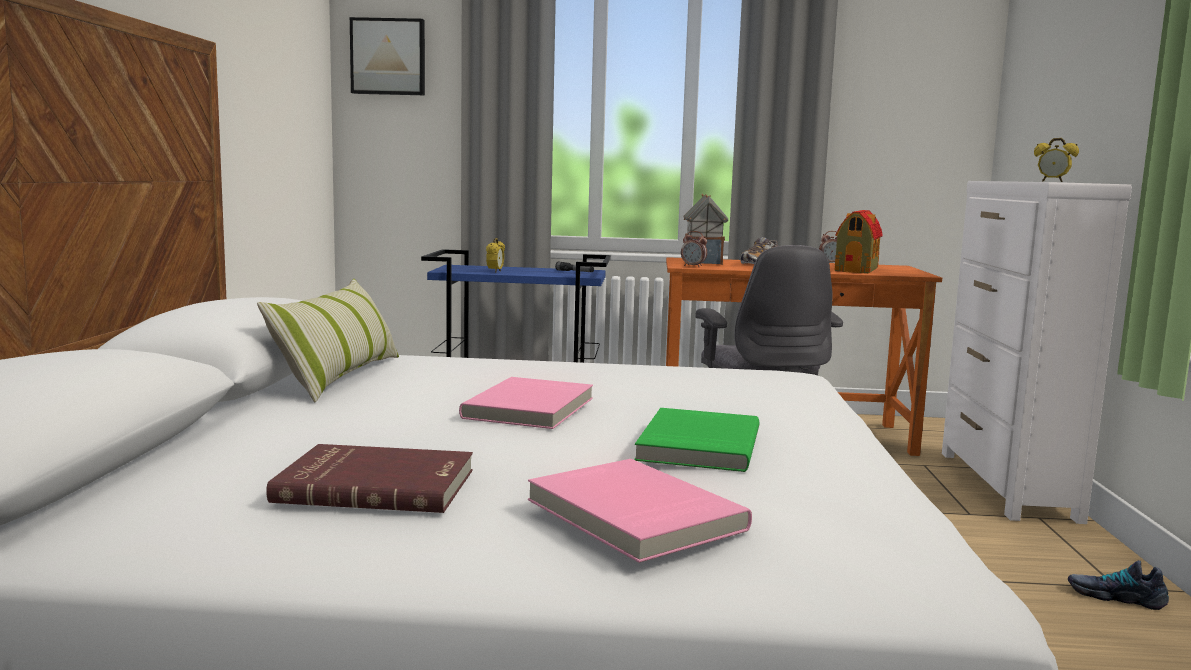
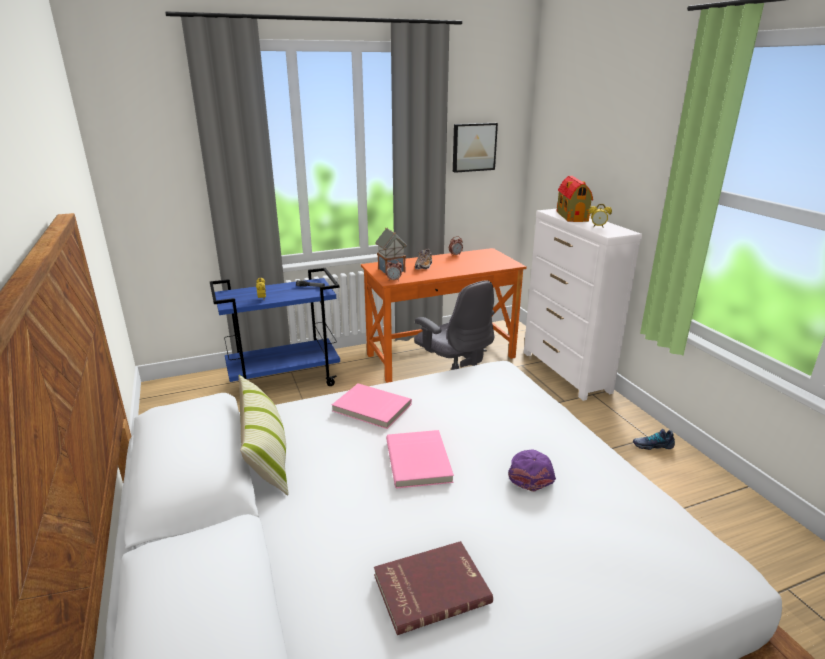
camera: 25 degrees left, 15 degrees up
picture [350,17,425,95] -> picture moved to [453,123,498,173]
pink book [528,459,752,563] -> pink book moved to [332,383,412,429]
green book [634,408,759,472] -> purple cap [508,450,556,492]
toy house [835,210,883,273] -> toy house moved to [557,176,593,222]

